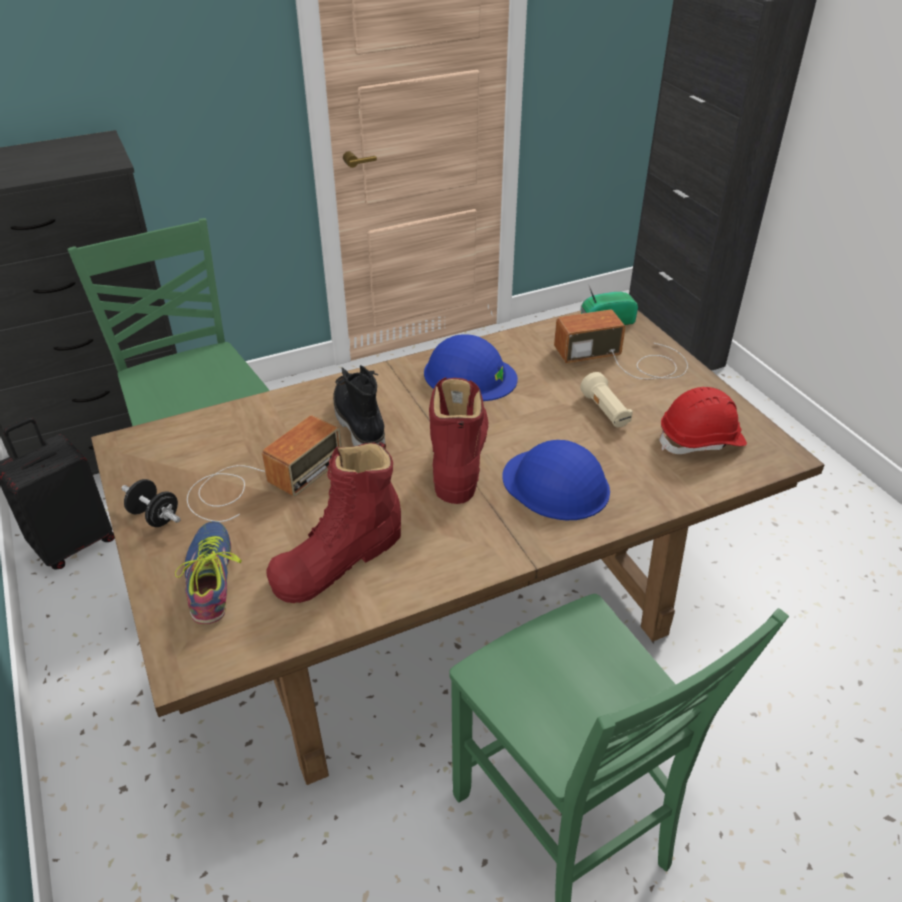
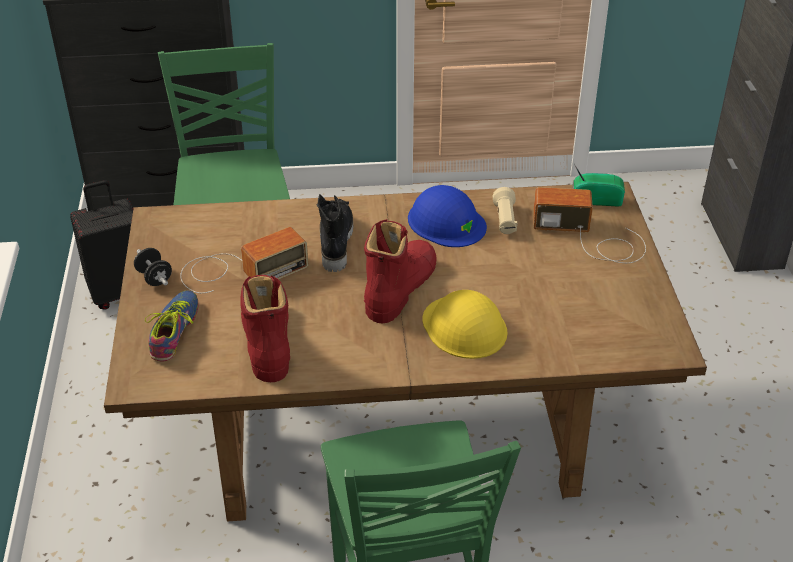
camera: 20 degrees right, 0 degrees up
red boot [266,442,401,603] -> red boot turned 105 degrees clockwise [240,275,290,382]
blue hard hat [502,440,610,520] -> yellow hard hat [422,290,507,359]
beige flashlight [580,372,633,427] -> beige flashlight moved to [493,187,518,234]
red hard hat [659,387,747,454] -> none

